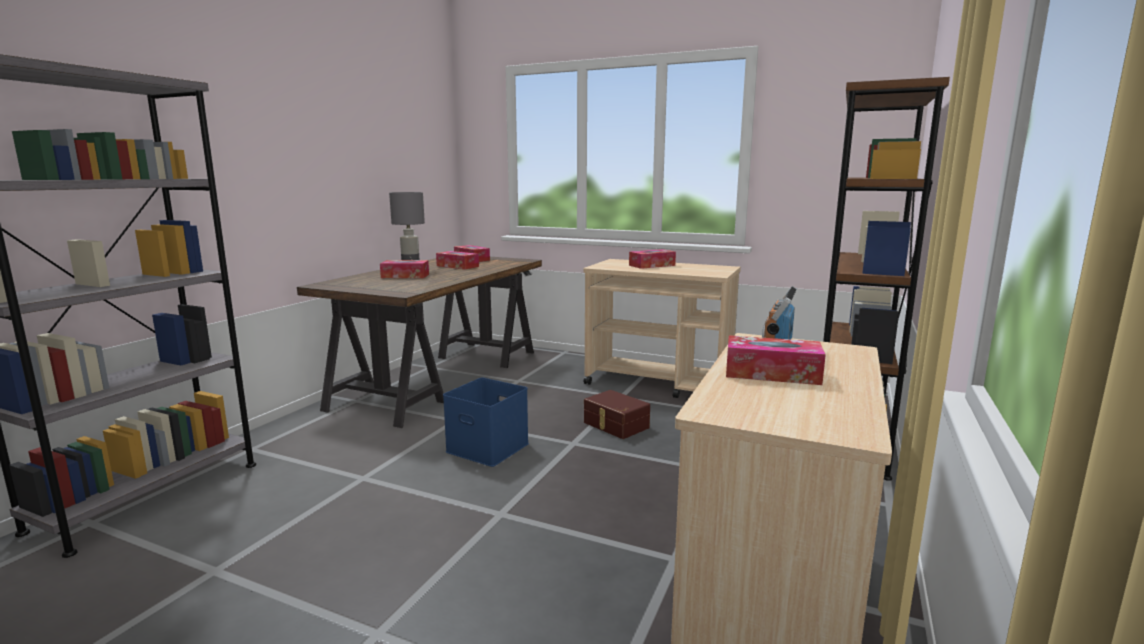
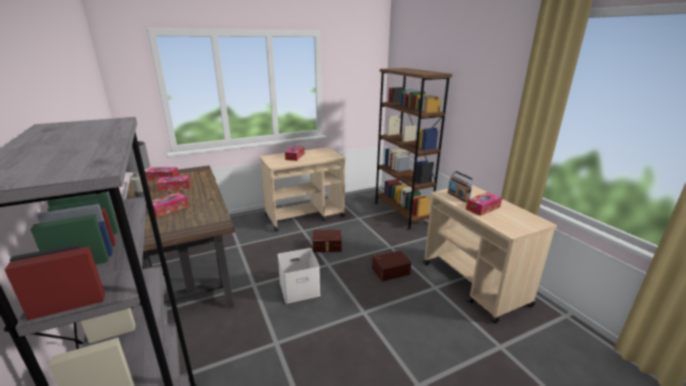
camera: 50 degrees left, 10 degrees up
blue storage box [443,377,529,467] -> white storage box [278,248,320,304]
none -> brown storage box [372,250,411,281]

